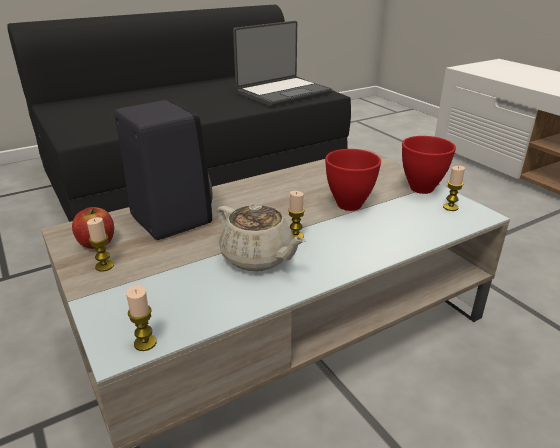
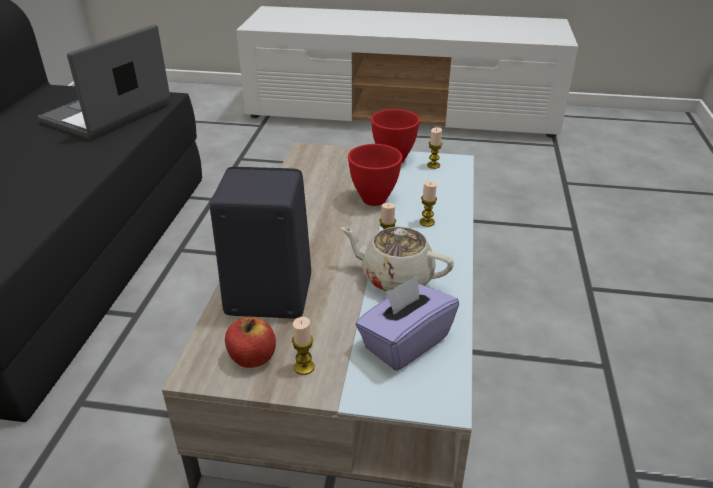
camera: 50 degrees left, 5 degrees up
candle [126,286,157,351] -> candle moved to [420,181,437,227]
beige teapot [217,204,306,271] -> beige teapot turned 150 degrees counterclockwise [341,226,454,291]
laptop [233,21,332,107] -> laptop turned 150 degrees counterclockwise [38,24,170,139]
none -> purple tissue box [355,276,459,371]

